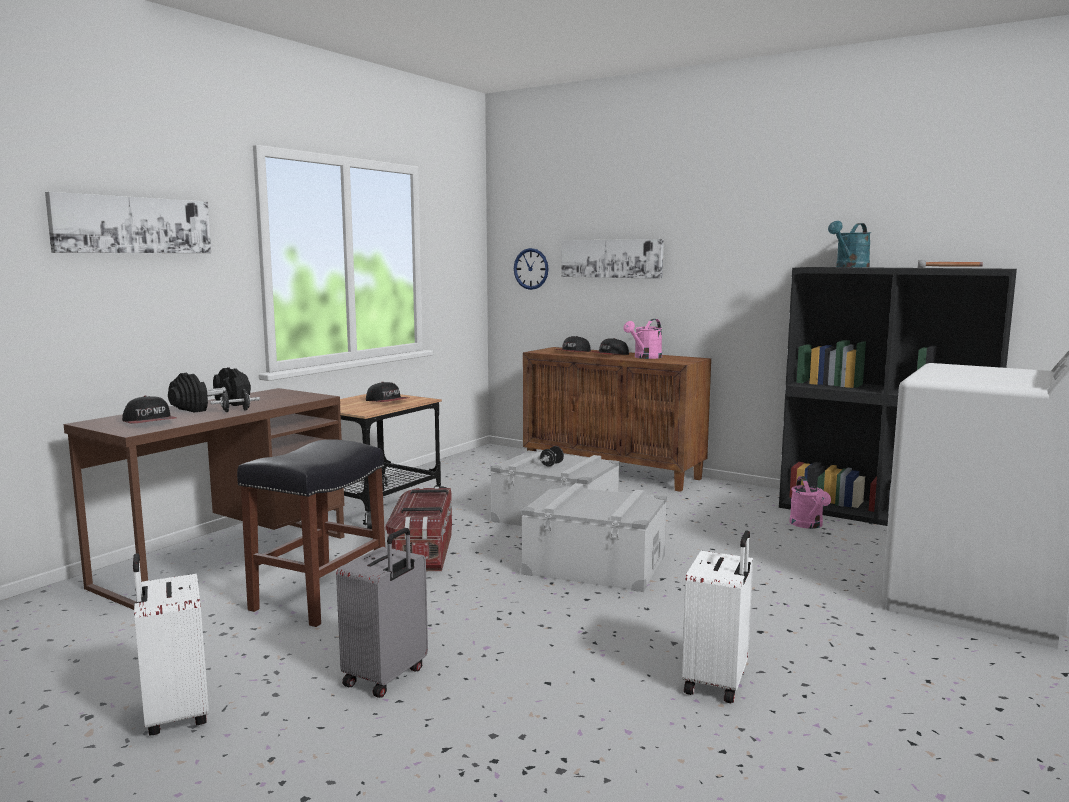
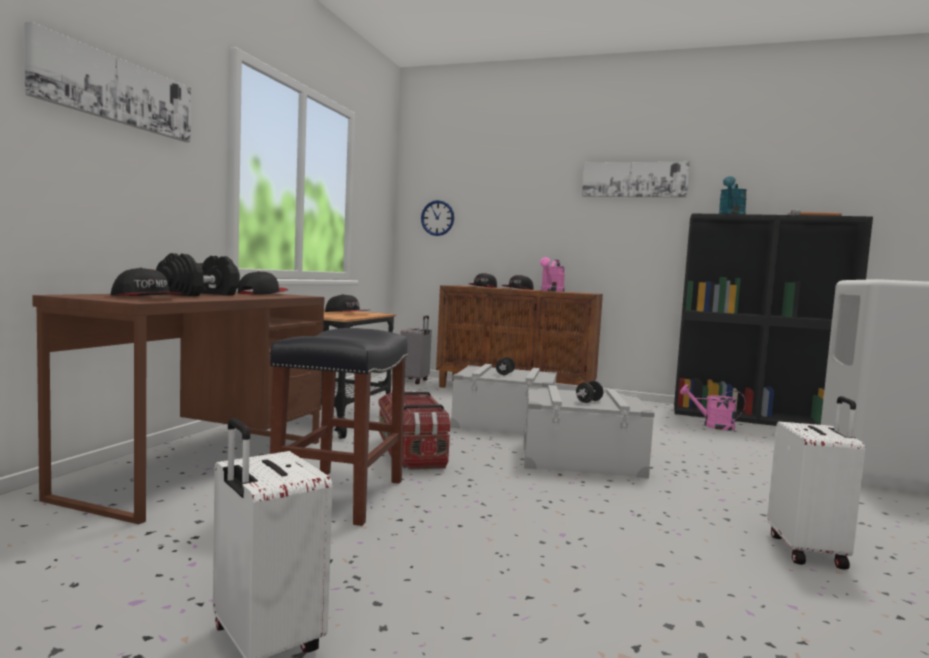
camera: 15 degrees left, 5 degrees down
black dumbbell [210,389,260,412] -> black dumbbell moved to [576,381,603,403]
grey suitcase [336,528,428,698] -> grey suitcase moved to [400,315,432,384]
picture [561,239,664,279] -> picture moved to [582,162,690,198]
pink watering can [789,476,831,529] -> pink watering can turned 135 degrees clockwise [680,384,746,430]
none -> cap [238,271,288,295]

